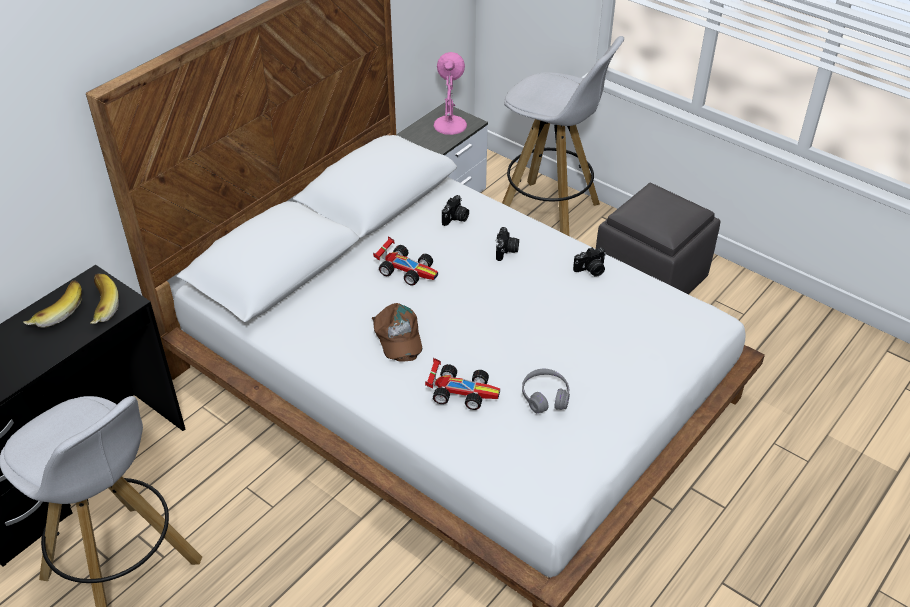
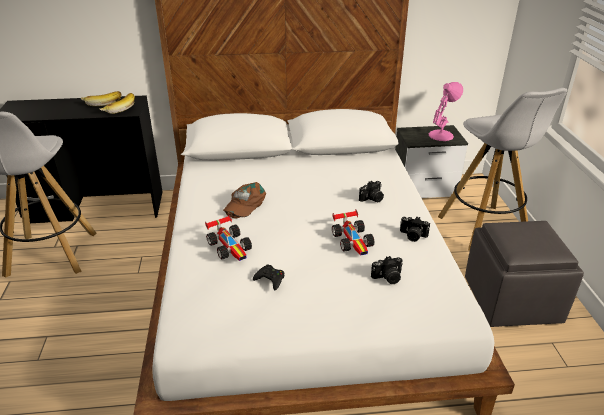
camera: 45 degrees right, 10 degrees down
toy car [373,236,438,286] -> toy car moved to [332,209,375,256]
camera [442,195,469,226] -> camera moved to [371,256,403,284]
grey headphones [522,369,570,413] -> black game controller [253,264,284,291]

